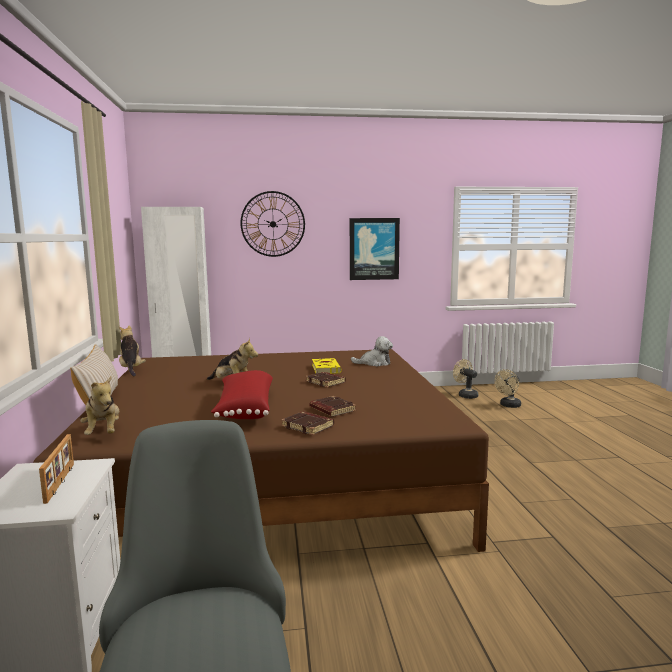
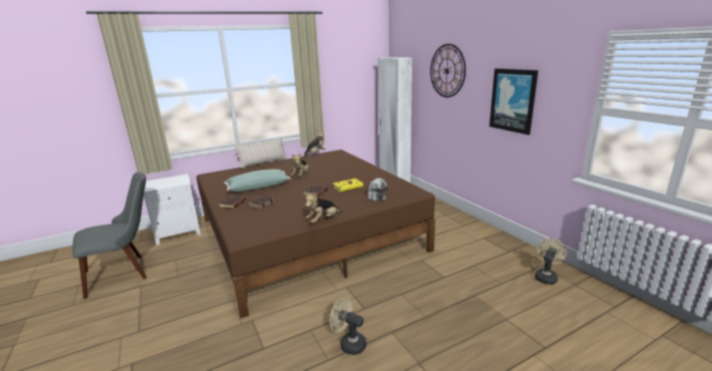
camera: 70 degrees right, 10 degrees up
picture frame [39,434,74,504] -> none
plush toy [80,376,119,435] -> plush toy moved to [304,192,342,223]
red pillow [211,370,273,419] -> green pillow [224,169,291,192]
beige fan [494,369,521,408] -> beige fan moved to [330,298,367,355]

